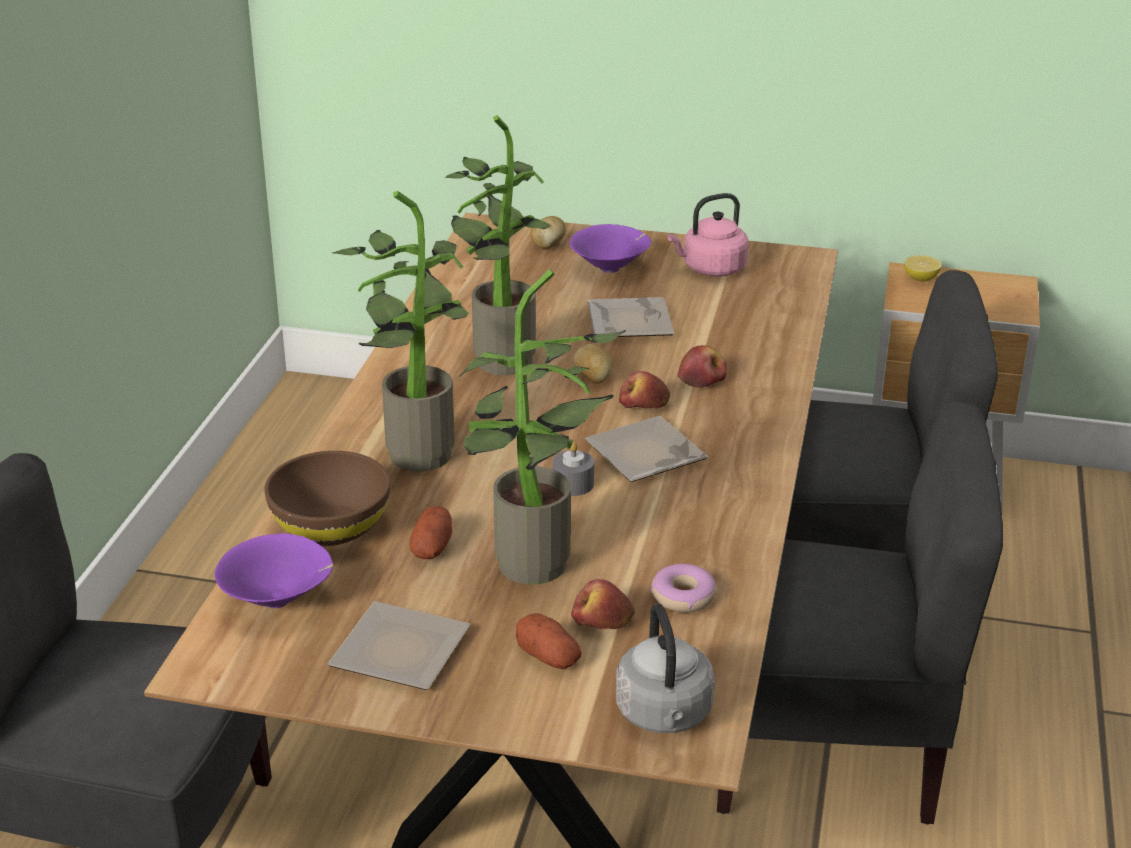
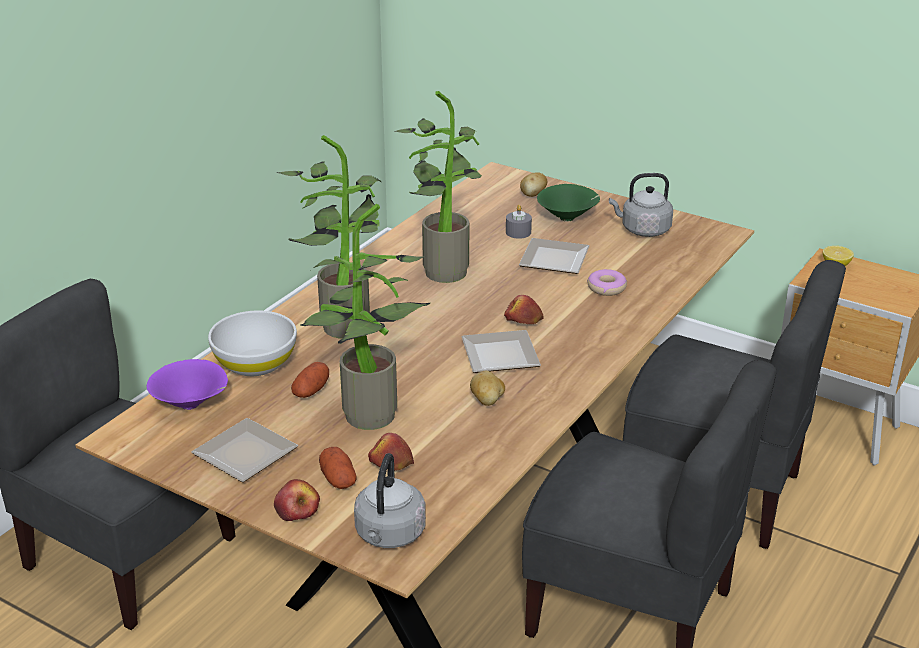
camera: 20 degrees right, 0 degrees up
brown bowl [265,451,390,546] -> white bowl [208,310,297,376]
grey candle [553,442,594,496] -> grey candle moved to [506,205,532,239]
purple bowl [569,224,651,273] -> green bowl [537,184,600,222]
potato [573,344,614,384] -> potato moved to [470,371,505,406]
donut [651,564,717,612] -> donut moved to [587,269,627,296]
pink kettle [667,193,748,277] -> grey kettle [609,173,673,237]
apple [677,345,727,388] -> apple moved to [274,479,320,521]

